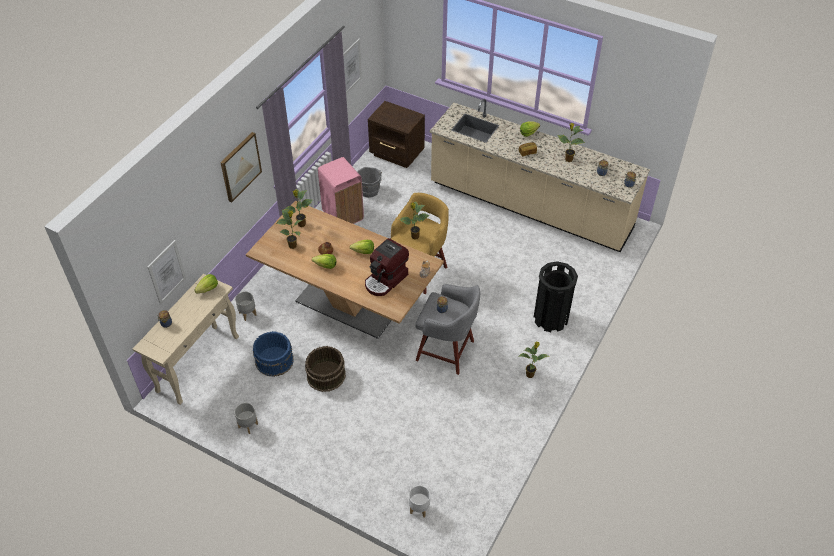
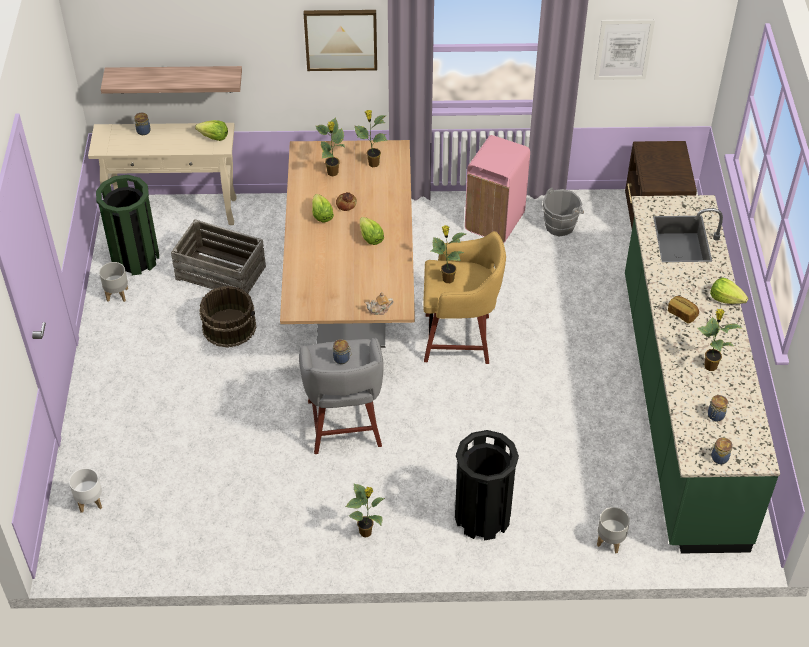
camera: 60 degrees right, 0 degrees up
picture [148,240,186,305] -> shelf [101,66,242,94]
grey planter [235,292,257,321] -> grey planter moved to [597,507,630,553]
blue bucket [253,331,294,377] -> crate [171,219,266,293]
coffee machine [365,238,409,296] -> none
beige counter [430,99,650,252] -> green counter [625,195,780,554]
none -> green trash can [96,175,159,275]

